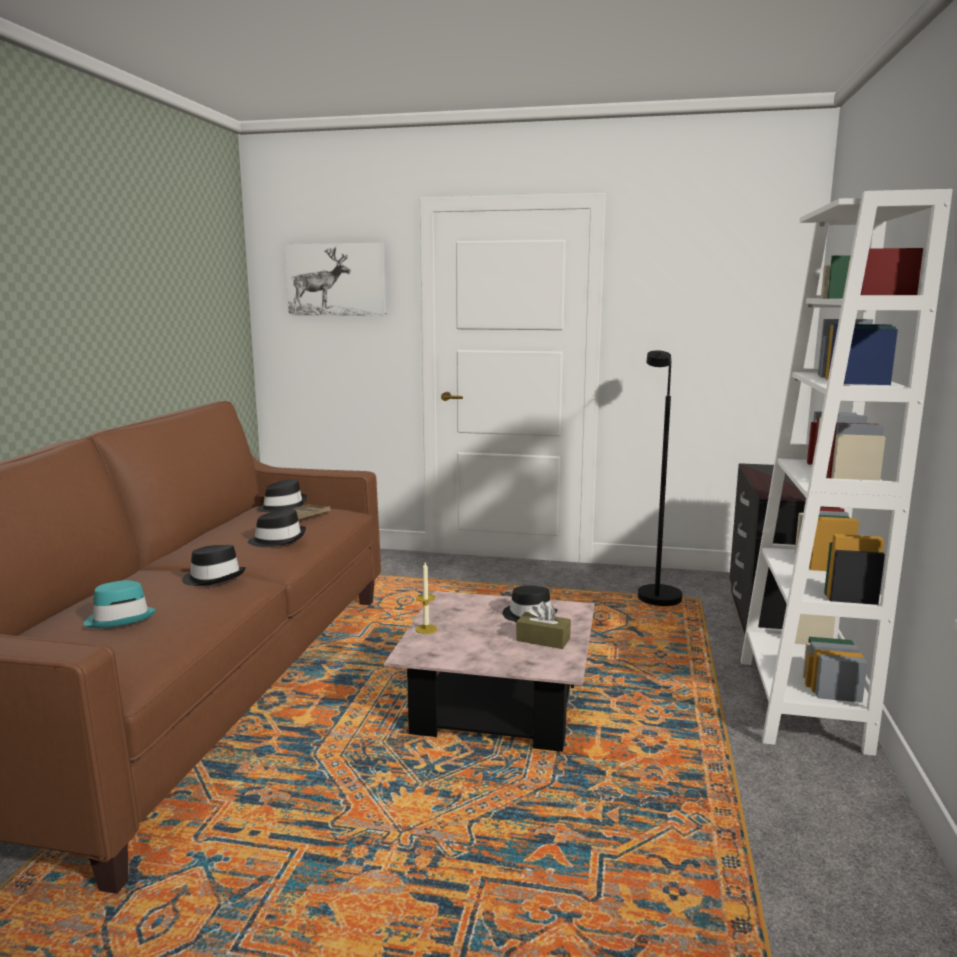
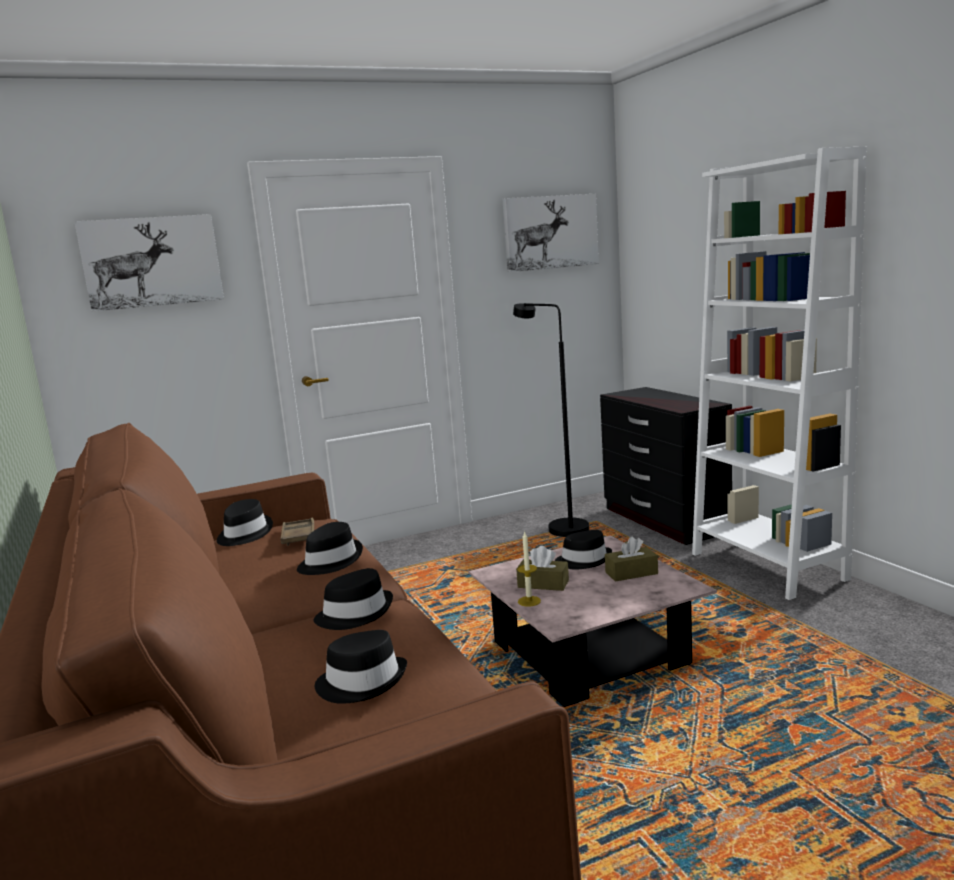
camera: 35 degrees left, 0 degrees up
turquoise hat [84,580,156,628] -> black hat [315,630,407,704]
none -> picture [502,194,599,272]
none -> brown tissue box [516,546,569,591]

